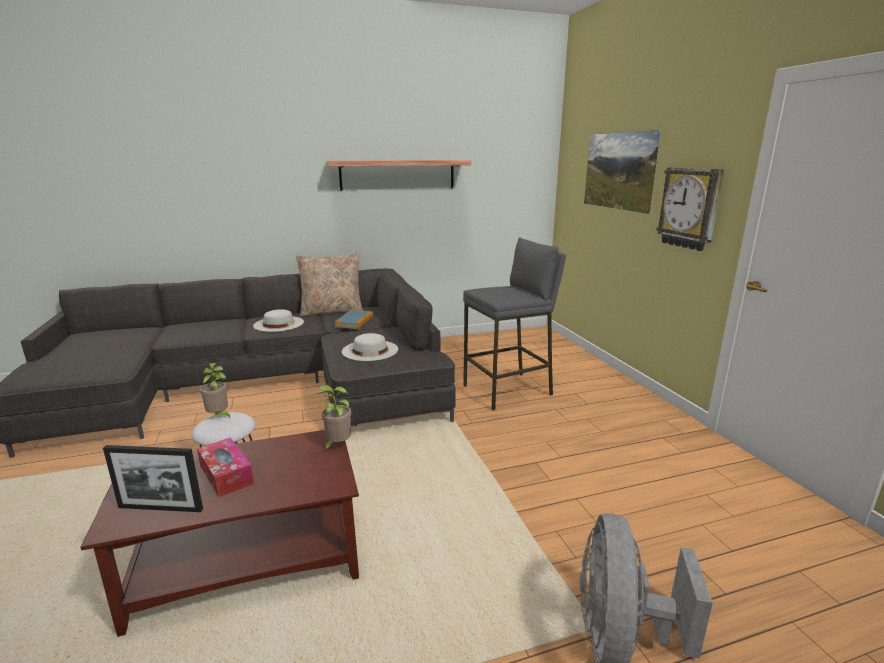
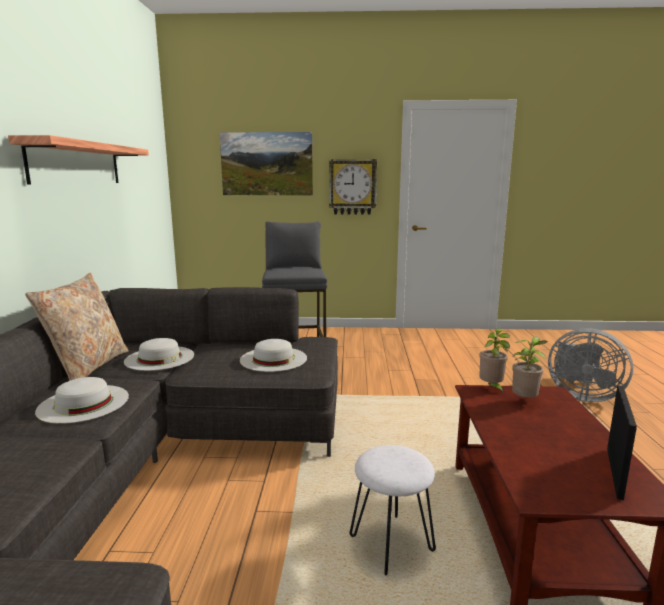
camera: 70 degrees left, 5 degrees down
tissue box [197,438,254,497] -> none
potted plant [200,363,230,418] -> potted plant moved to [512,337,548,398]
book [334,310,373,329] -> white hat [124,338,194,371]

